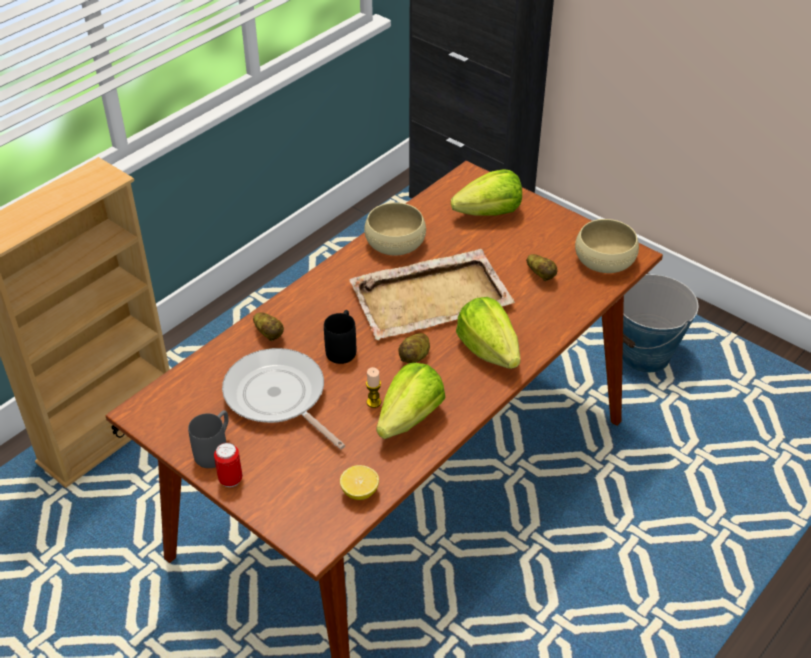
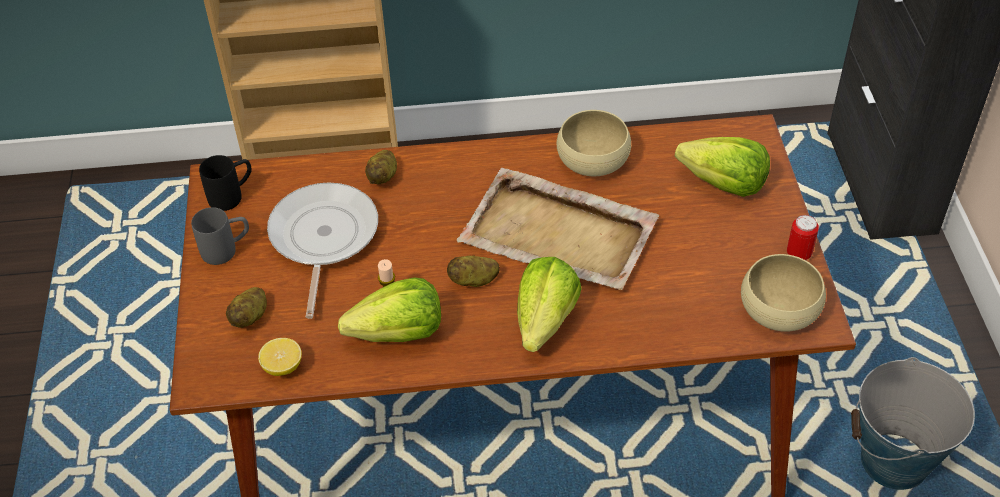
camera: 45 degrees right, 5 degrees up
can [214,443,243,487] -> can moved to [787,215,819,260]
black mug [324,310,356,364] -> black mug moved to [199,155,252,211]
potato [526,254,557,281] -> potato moved to [226,287,267,328]

